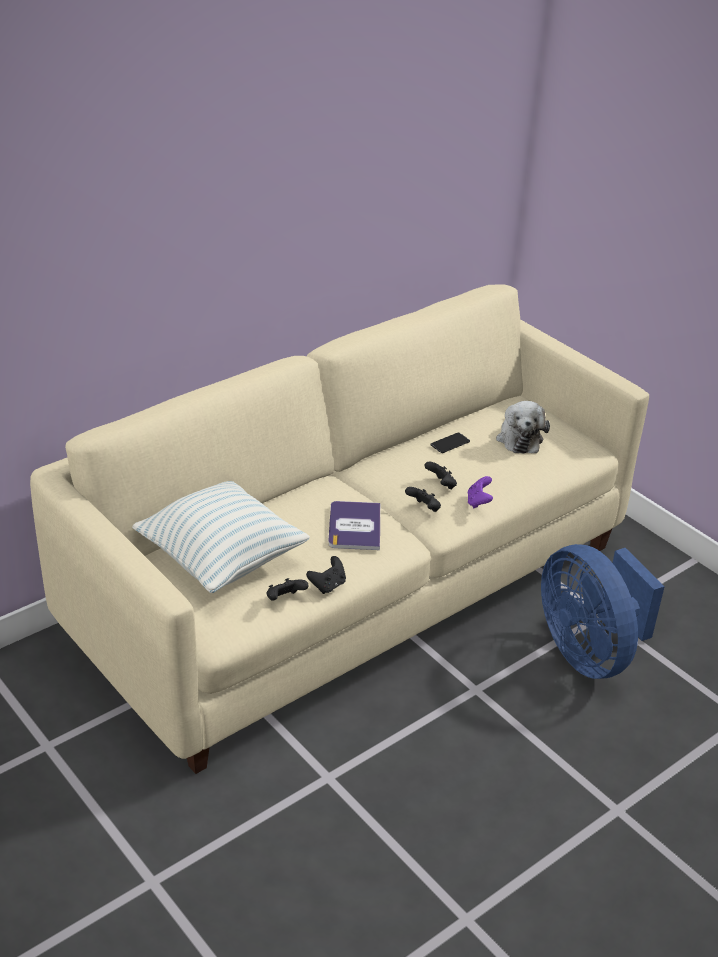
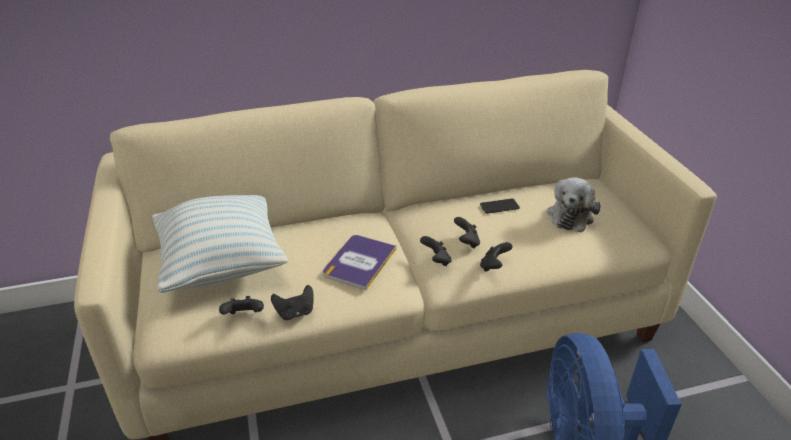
camera: 25 degrees right, 0 degrees up
purple game controller [467,476,493,508] -> black game controller [480,242,513,272]

